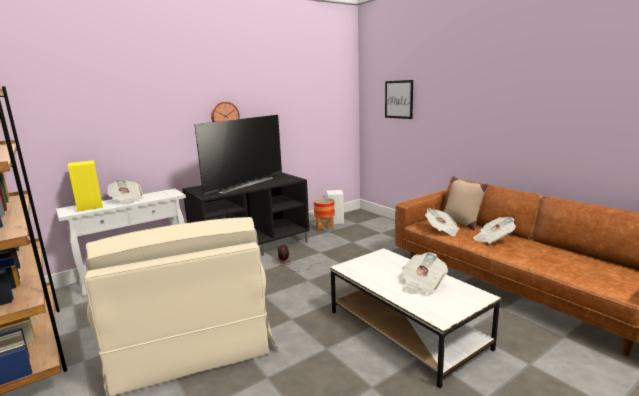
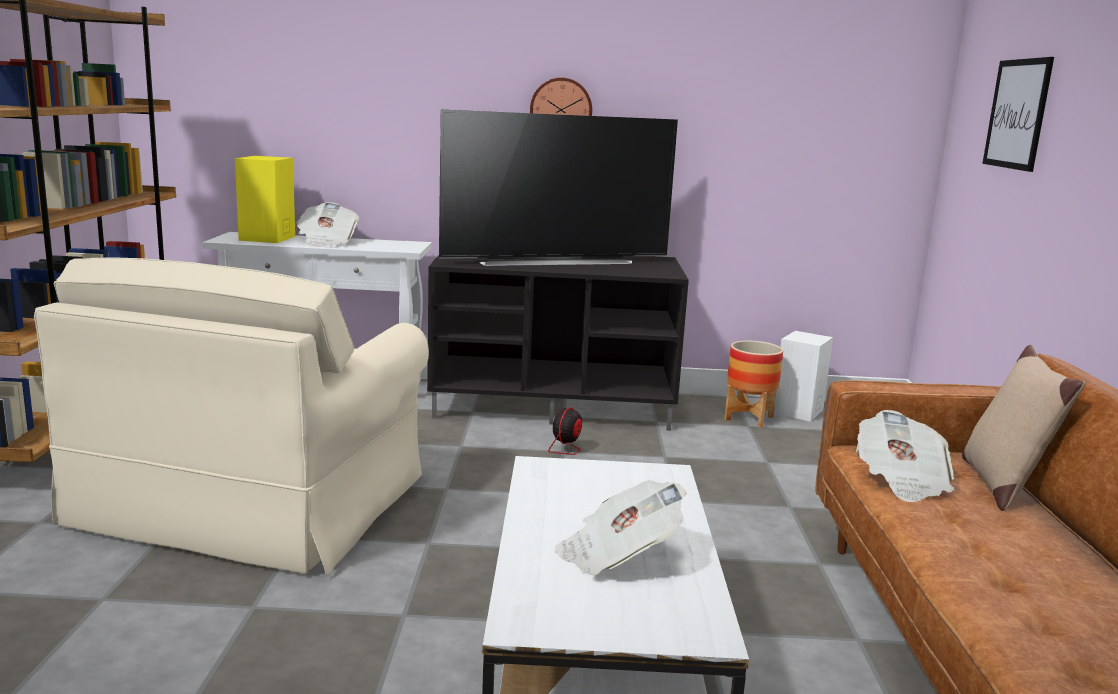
camera: 35 degrees right, 0 degrees up
newspaper [473,217,516,243] -> none

